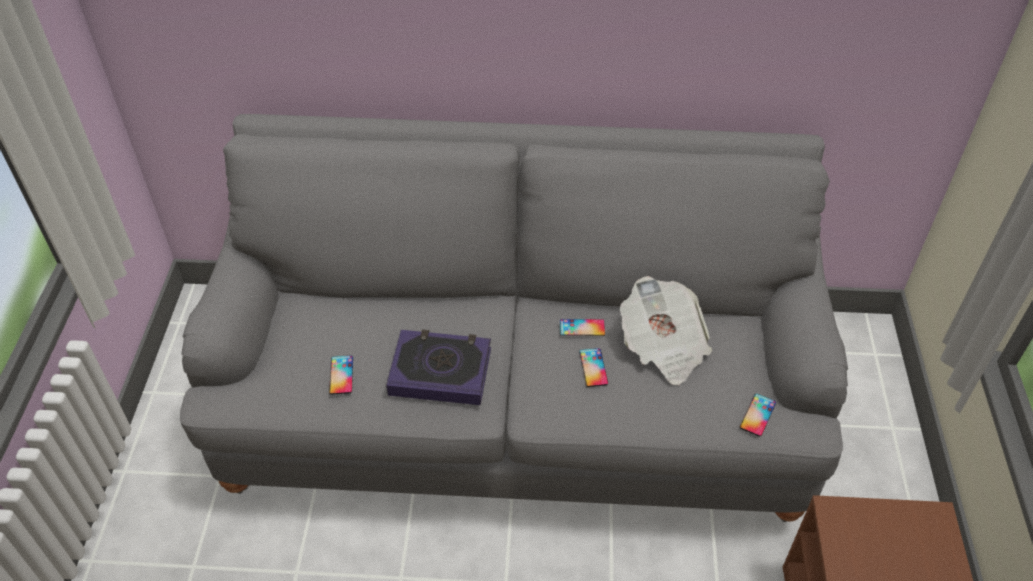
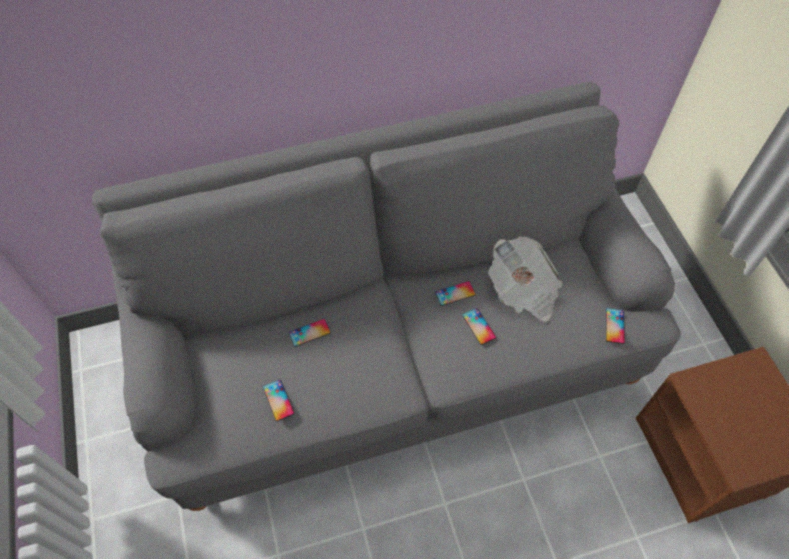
camera: 20 degrees left, 10 degrees up
book [386,330,491,405] -> none
none -> phone [289,319,331,347]

